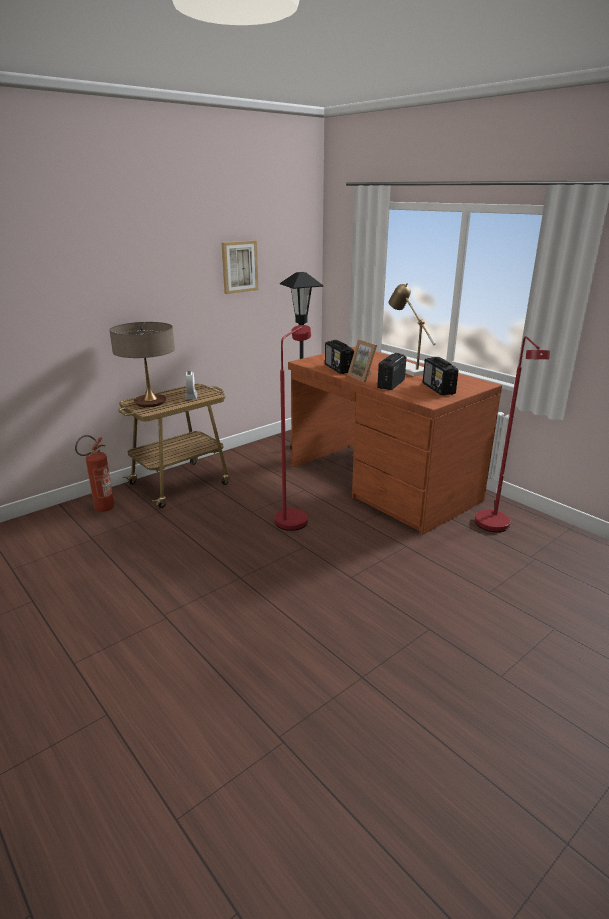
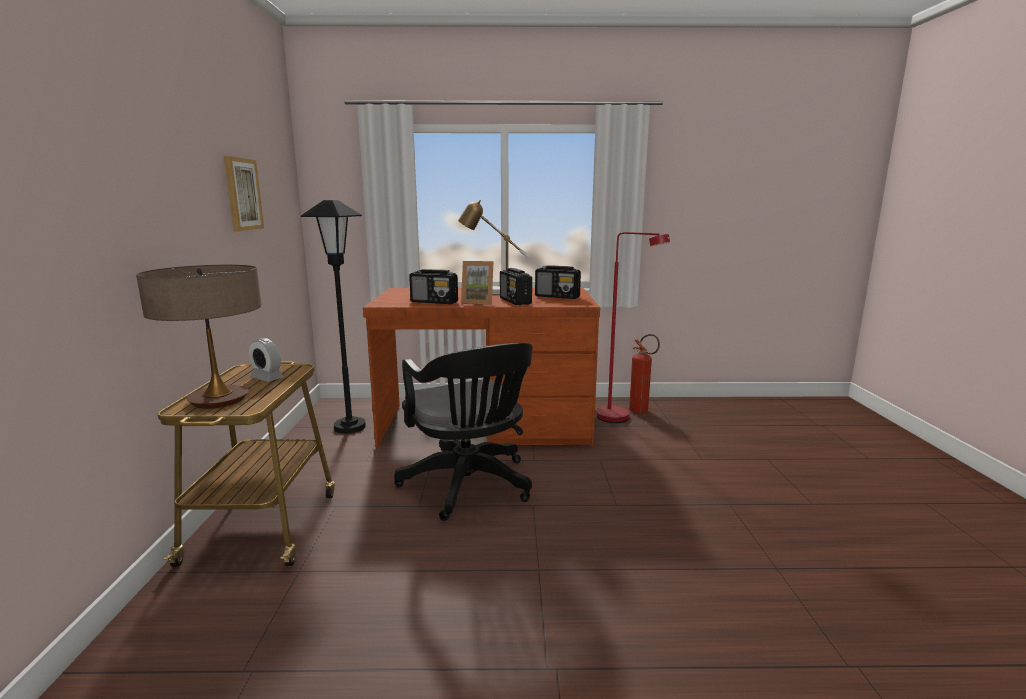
camera: 50 degrees left, 10 degrees down
fire extinguisher [75,435,114,512] -> fire extinguisher moved to [629,334,660,414]
red floor lamp [275,325,311,531] -> black office chair [394,343,533,521]

